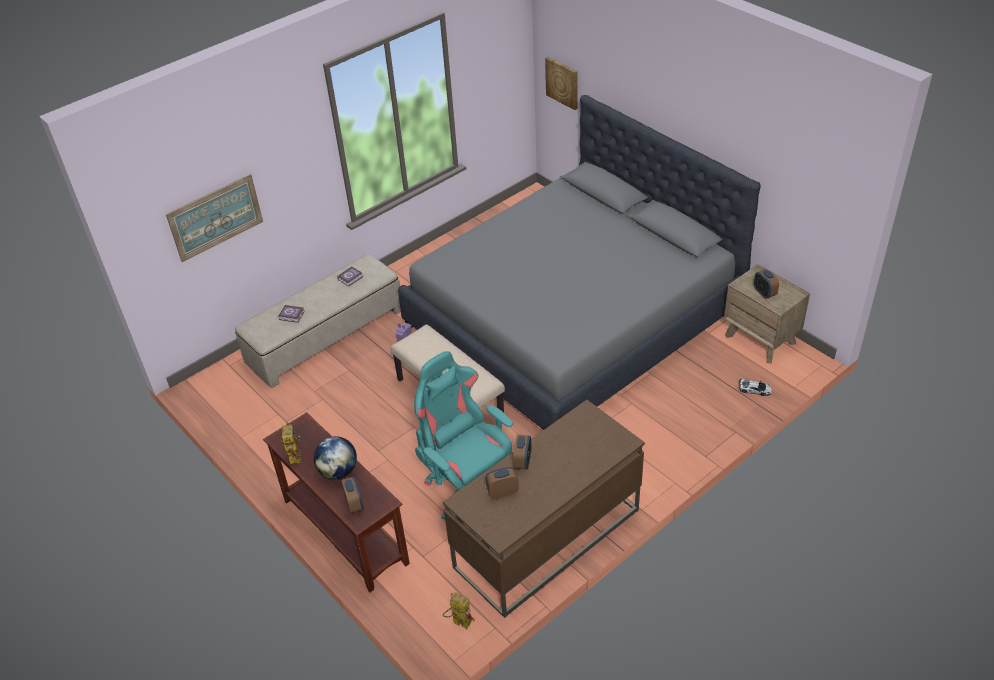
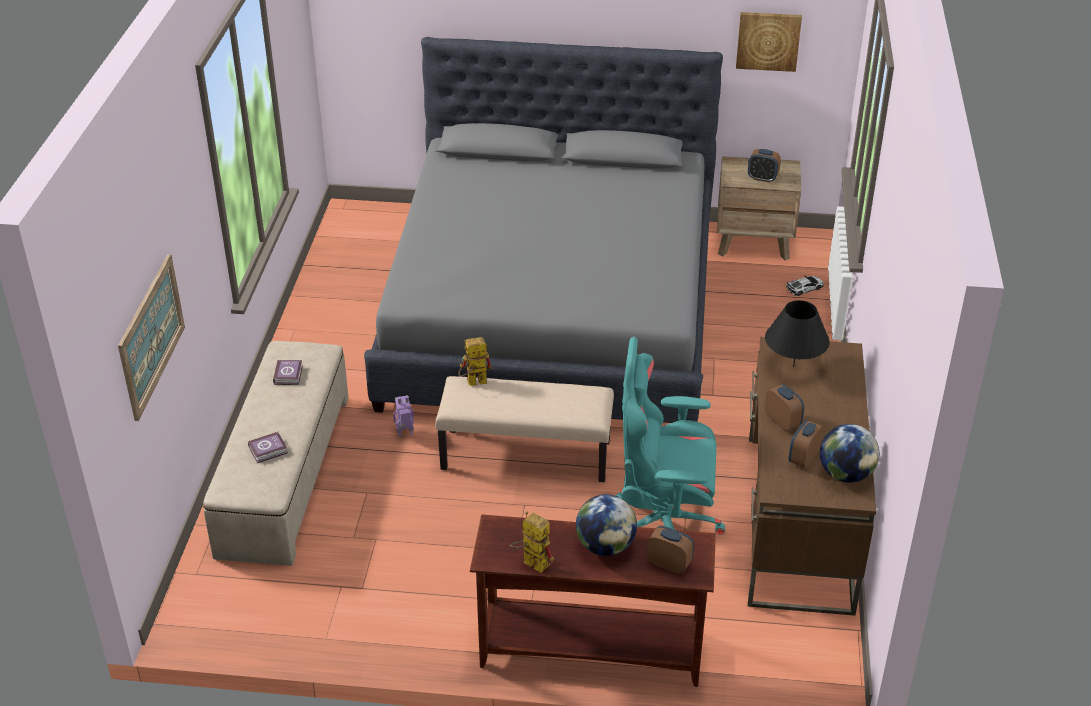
camera: 45 degrees left, 5 degrees down
toy robot [443,593,475,629] -> toy robot moved to [458,337,492,386]
picture [545,57,577,110] -> picture moved to [736,12,802,72]
none -> black table lamp [765,300,829,367]
none -> globe [820,424,879,483]

